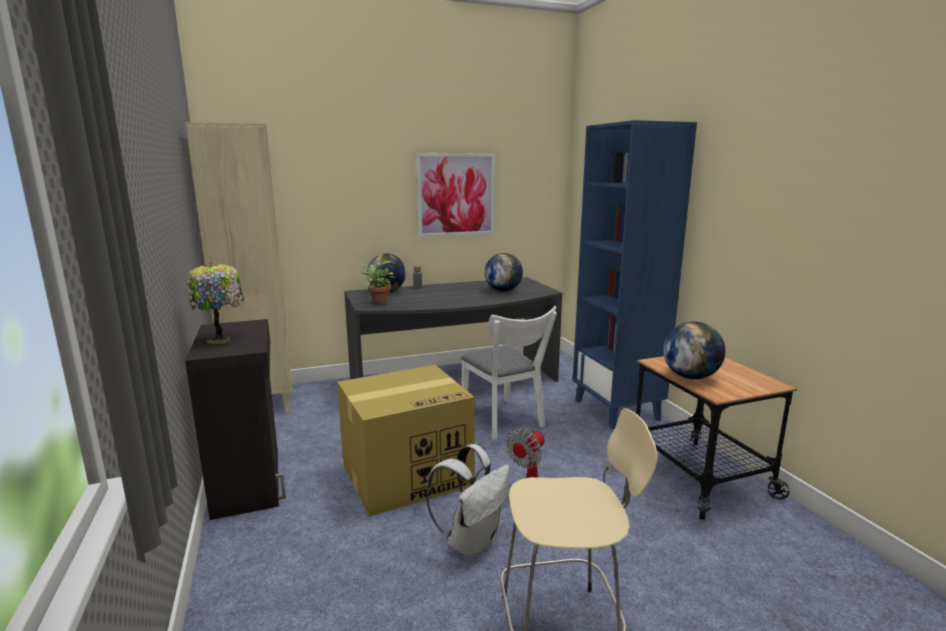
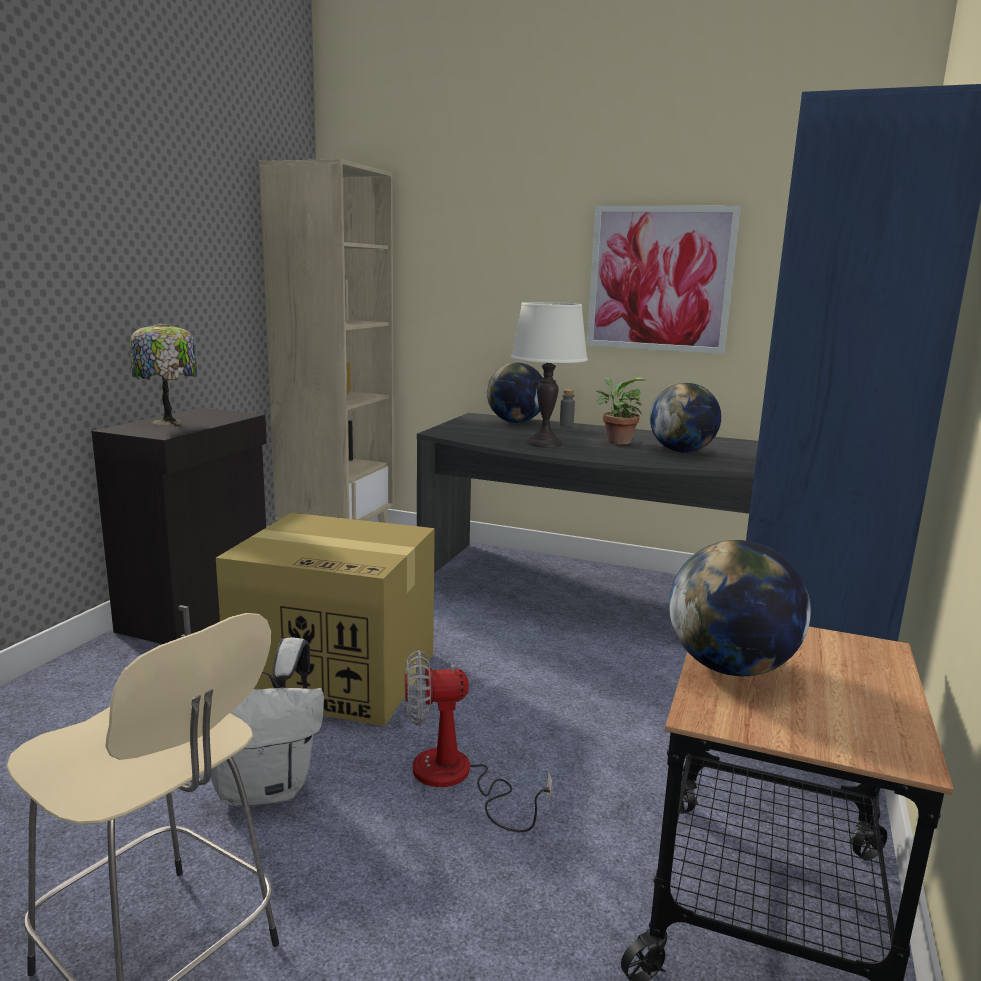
camera: 40 degrees right, 0 degrees up
potted plant [360,261,395,304] -> potted plant moved to [596,377,647,444]
white chair [461,306,557,440] -> none
none -> white table lamp [511,302,588,448]

